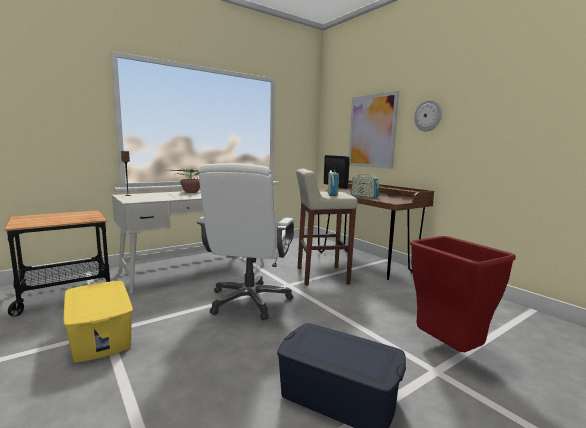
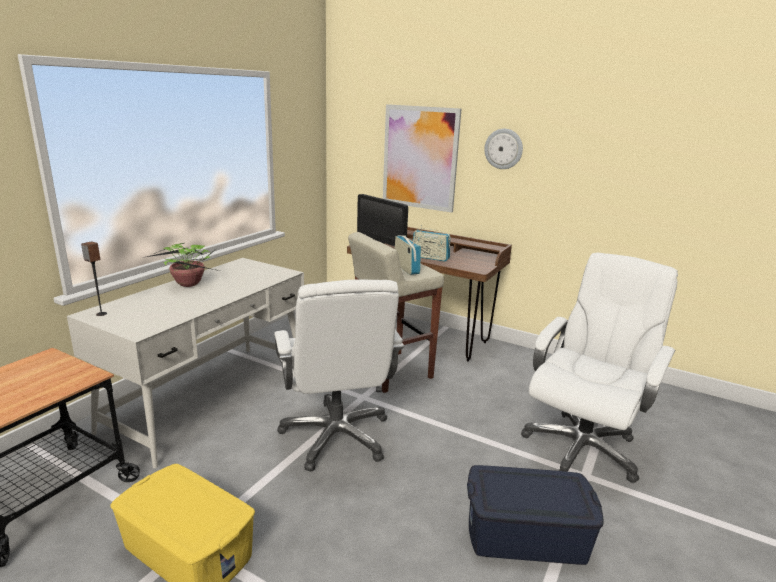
camera: 25 degrees left, 10 degrees up
red trash can [410,236,516,352] -> white office chair [521,253,678,483]

